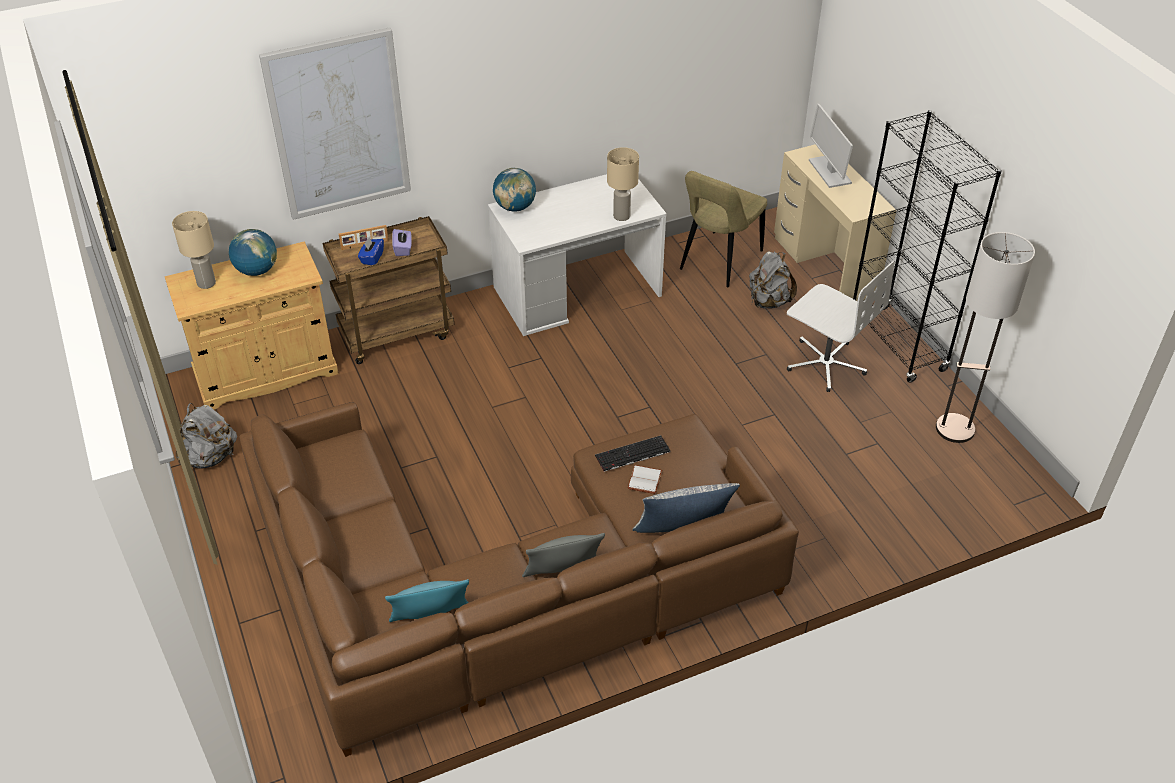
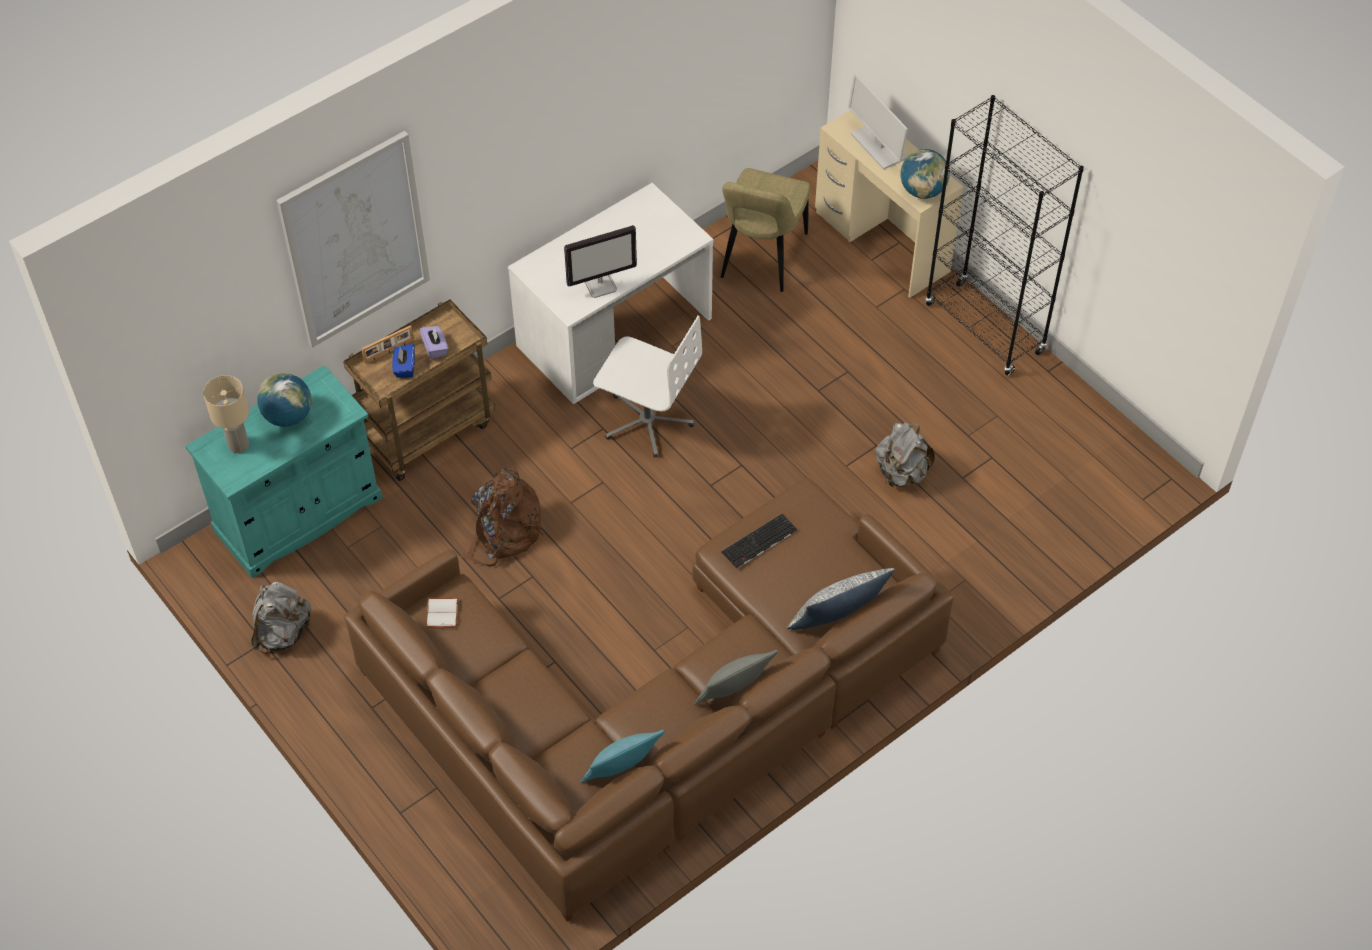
camera: 15 degrees left, 10 degrees up
beige cabinet [165,241,338,409] -> turquoise cabinet [185,365,382,578]
globe [493,168,536,212] -> globe moved to [900,149,950,199]
beige table lamp [607,147,639,221] -> none
white book [628,465,662,494] -> white book moved to [426,598,459,628]
grey backpack [749,251,797,309] -> grey backpack moved to [876,422,935,488]
white office chair [787,261,895,392] -> white office chair moved to [593,316,702,458]
floor lamp [936,232,1035,443] -> none
none -> brown backpack [461,467,544,567]
none -> monitor [564,225,637,298]

